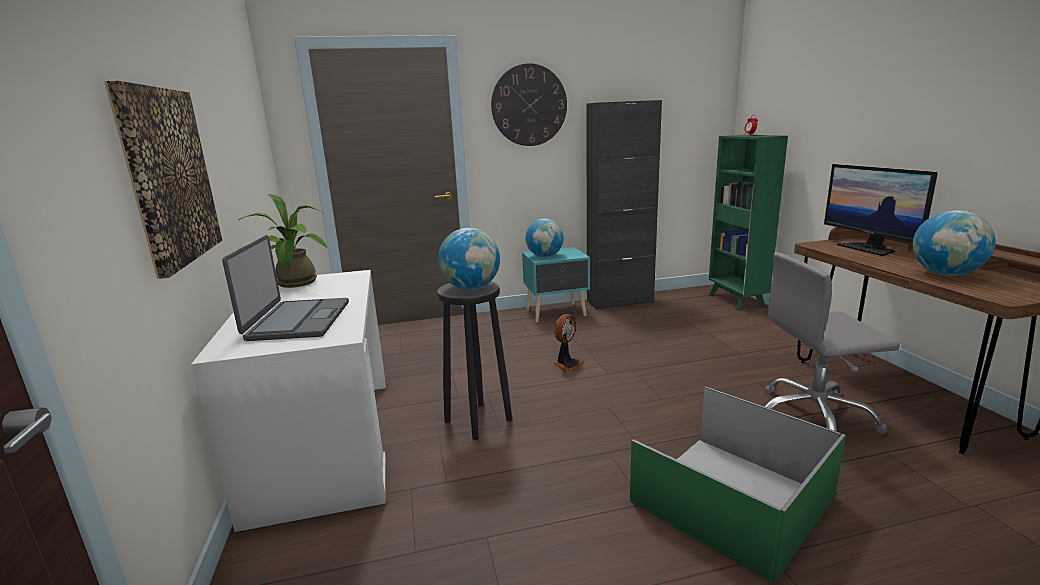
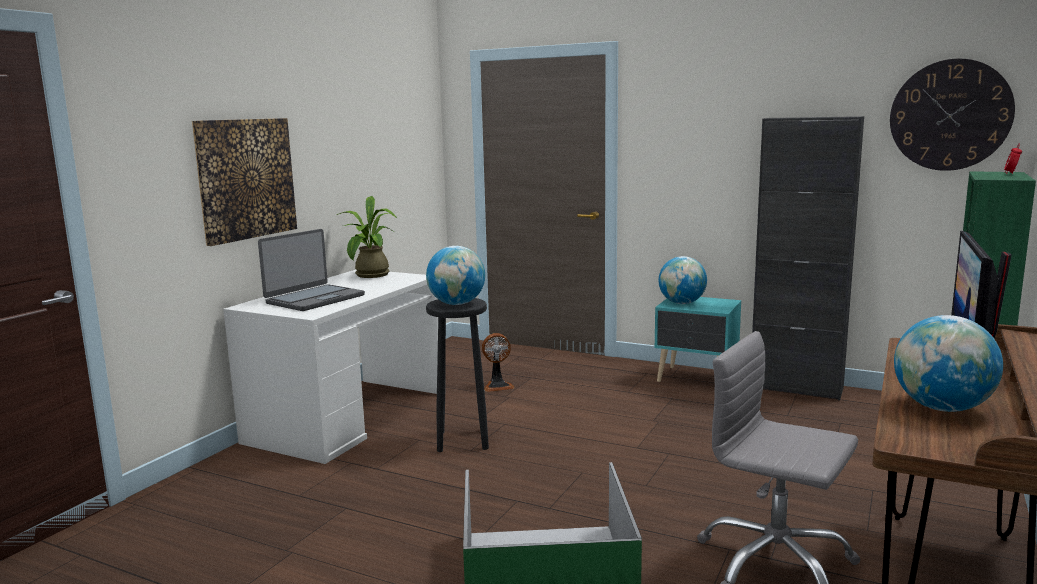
camera: 40 degrees right, 5 degrees down
wall clock [491,63,567,146] -> wall clock moved to [890,58,1015,171]
fan [554,314,585,373] -> fan moved to [482,333,515,392]

